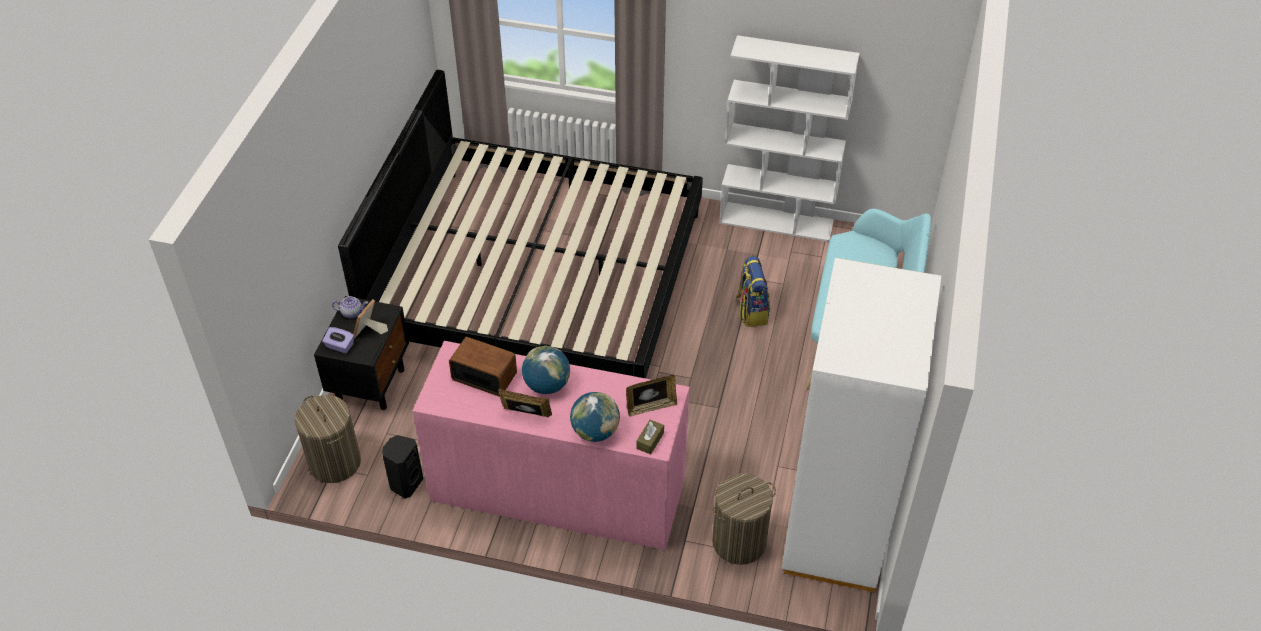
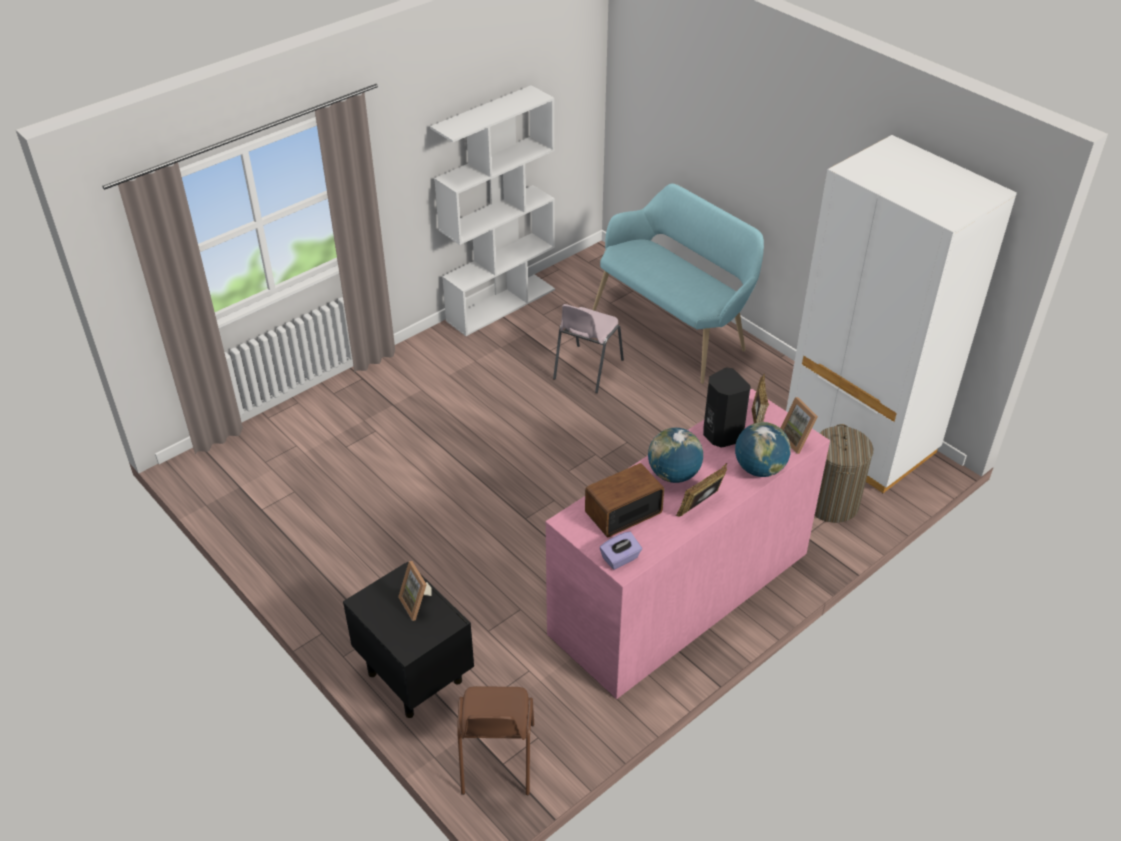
camera: 55 degrees left, 5 degrees down
laundry basket [295,395,361,483] -> brown chair [457,686,534,795]
purple tissue box [322,327,354,353] -> purple tissue box moved to [600,531,642,570]
teapot [332,296,368,318] -> none
bed [338,70,703,378] -> none
black speaker [382,435,423,498] -> black speaker moved to [703,367,751,448]
brown tissue box [636,420,664,455] -> picture frame [781,397,818,454]
backpack [735,256,770,327] -> pink chair [553,304,624,393]

